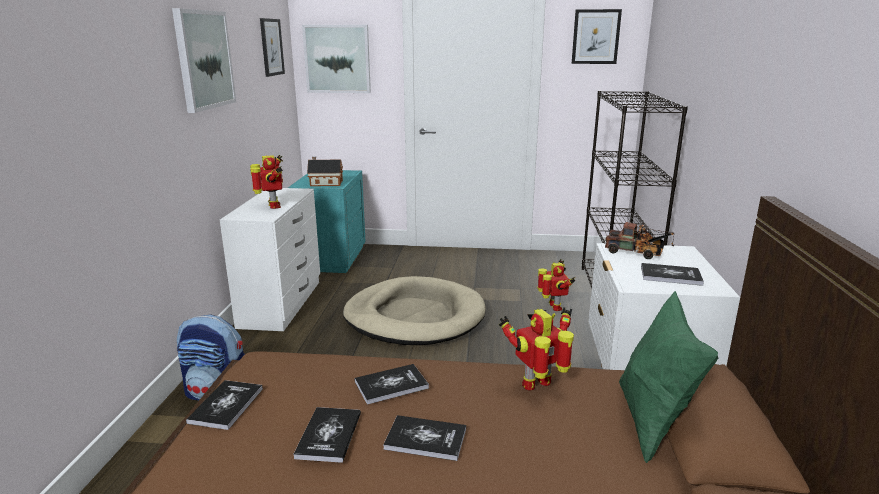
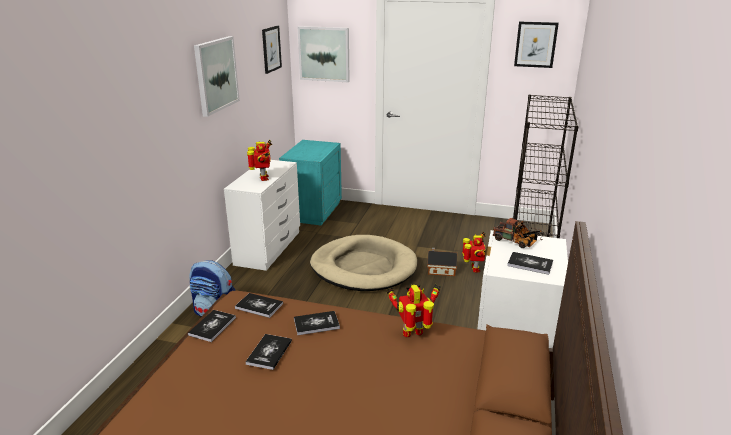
camera: 10 degrees right, 5 degrees up
toy house [307,157,343,186] -> toy house moved to [427,248,457,276]
book [383,415,466,461] -> book moved to [235,293,283,318]
green pillow [619,291,718,463] -> none

